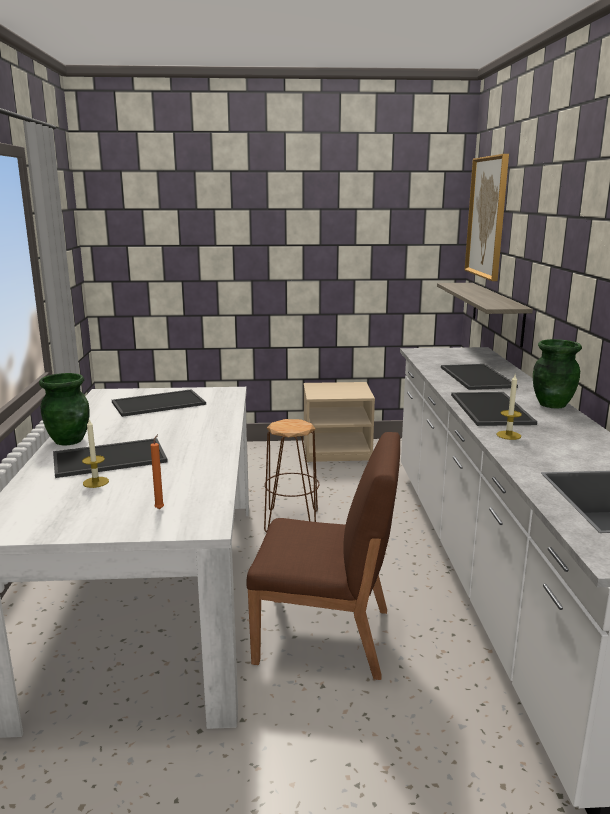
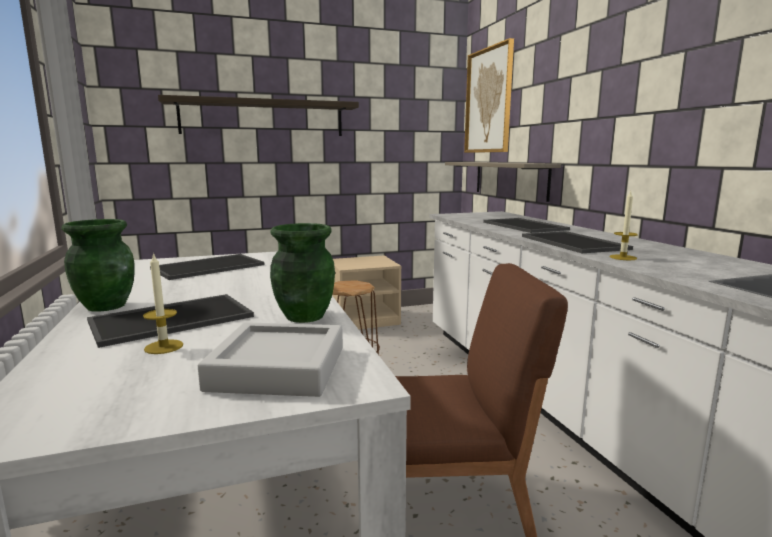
camera: 15 degrees left, 5 degrees down
orange candle [151,434,164,509] -> grey tray [198,322,343,397]
green vase [533,339,582,408] -> green vase moved to [270,223,335,323]
none -> shelf [158,95,359,136]

